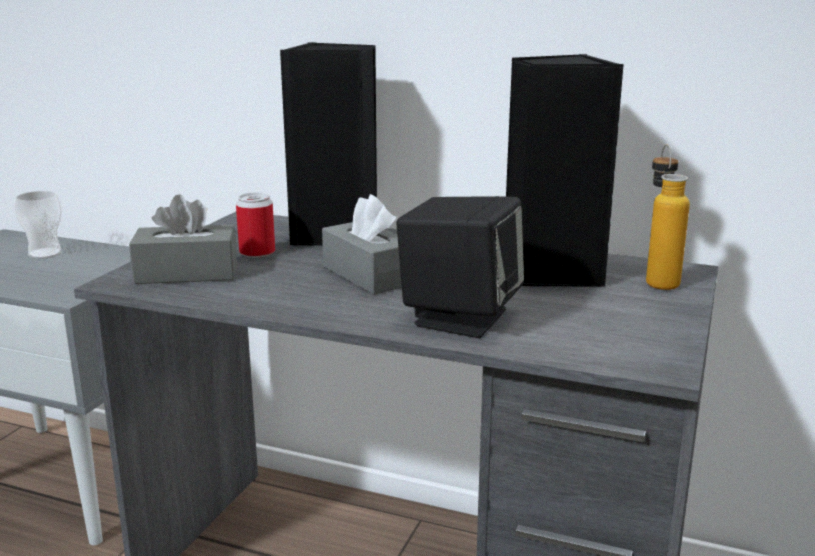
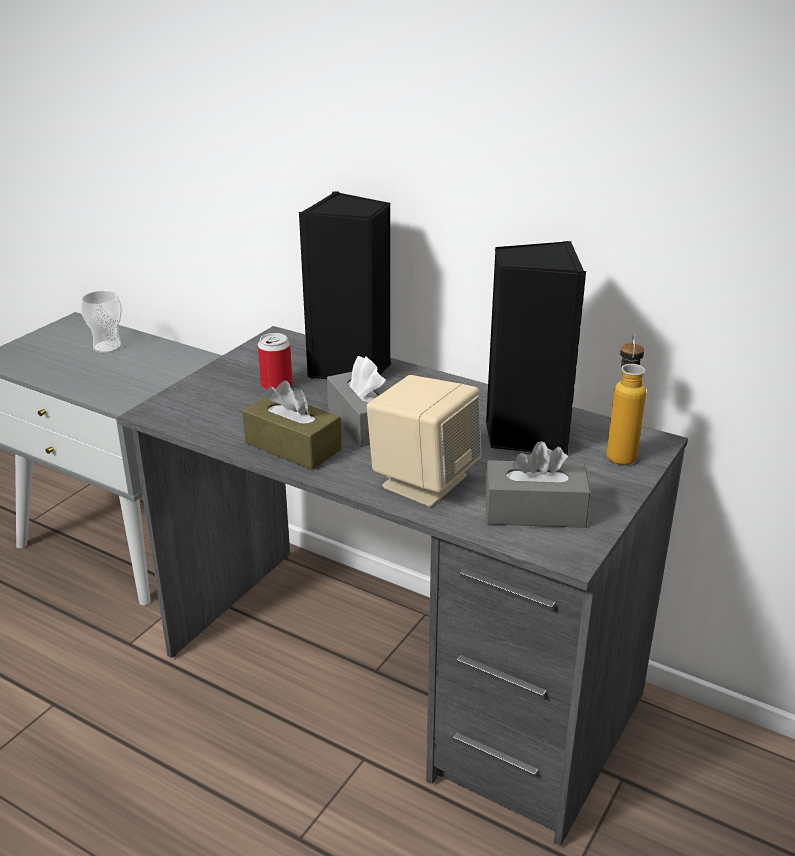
camera: 10 degrees right, 10 degrees up
grey tissue box [129,194,237,284] -> grey tissue box moved to [485,441,591,528]
black speaker [396,196,524,338] -> beige speaker [367,375,481,507]
none -> brown tissue box [242,381,342,470]

